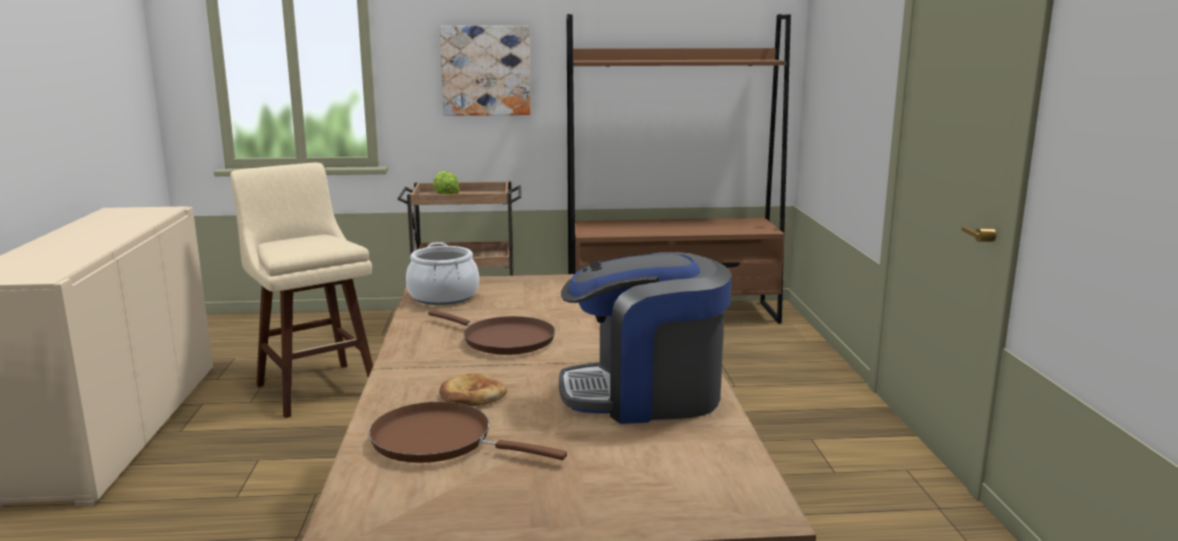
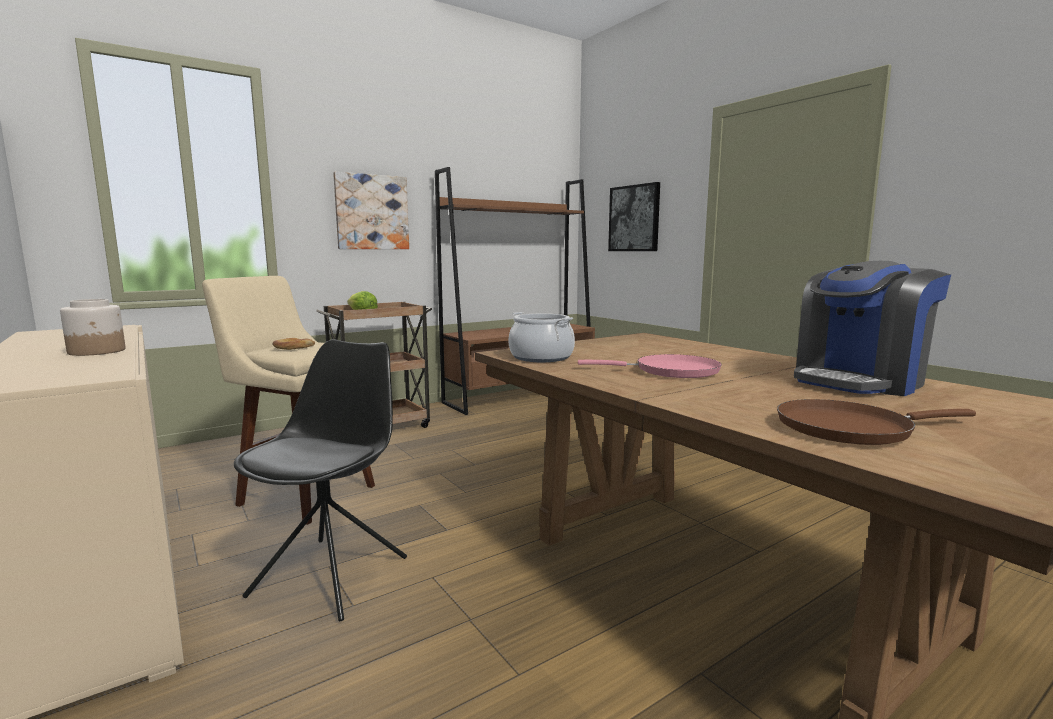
camera: 30 degrees left, 5 degrees down
brown frying pan [428,310,555,355] -> pink frying pan [578,354,722,378]
bread [439,373,507,406] -> bread moved to [272,338,315,350]
none -> jar [60,299,126,356]
none -> black chair [234,339,407,621]
none -> picture [608,182,660,251]

